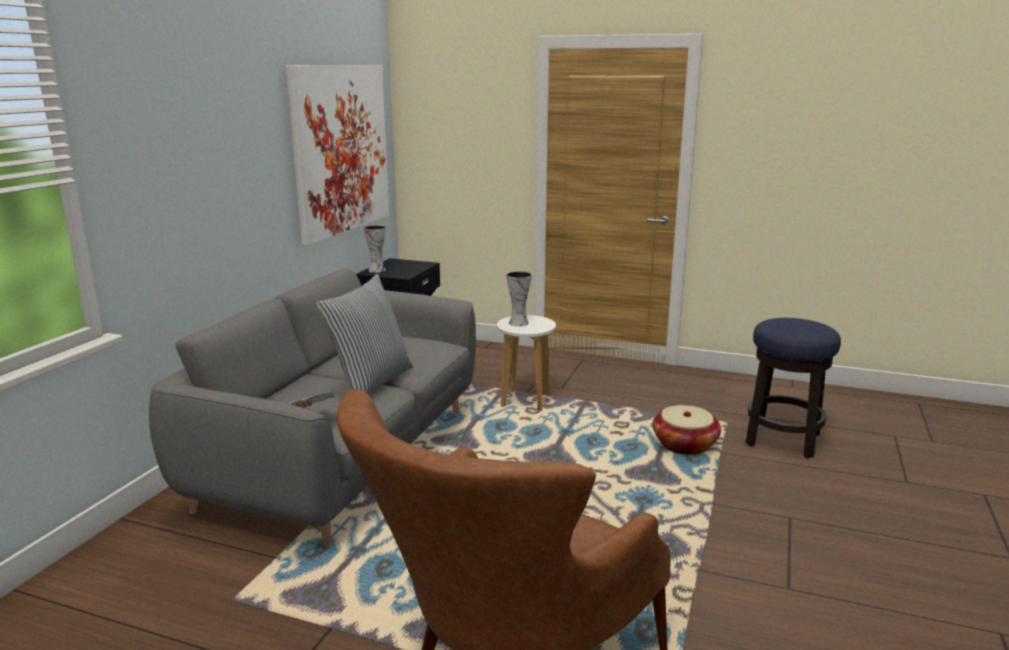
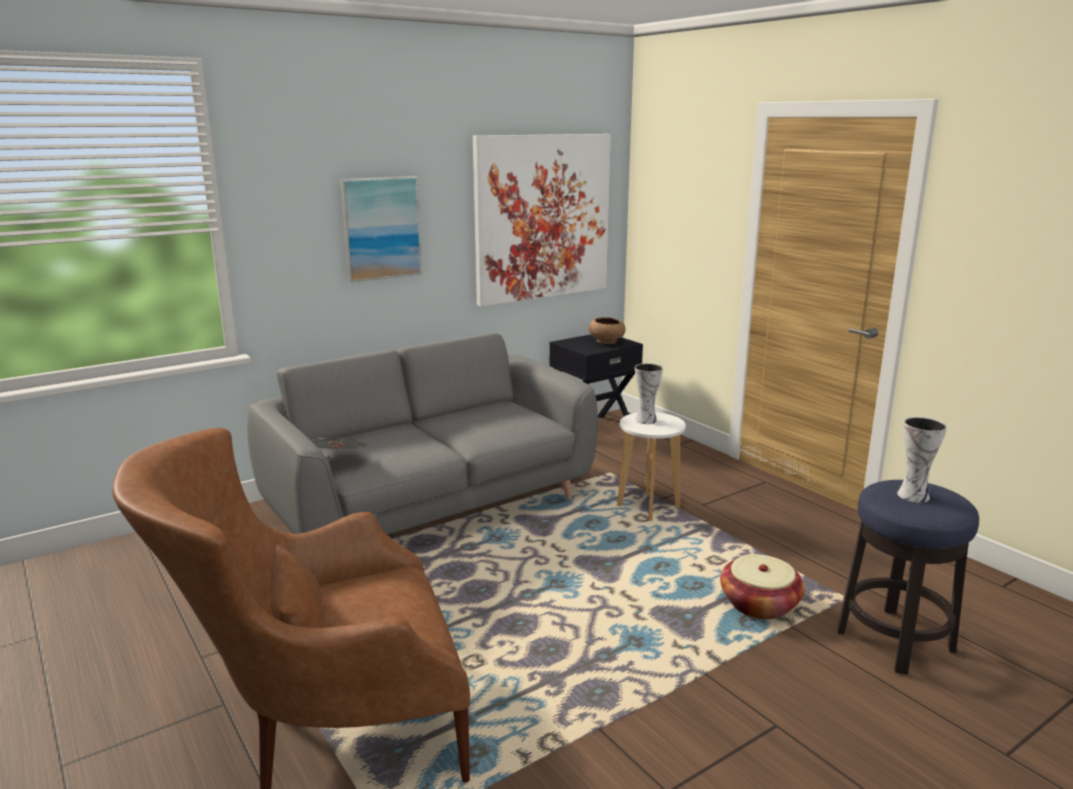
camera: 35 degrees right, 0 degrees up
pillow [316,274,413,396] -> none
vase [364,225,386,273] -> vase moved to [897,417,947,503]
none -> picture [340,176,422,282]
none -> brown bowl [589,317,626,344]

